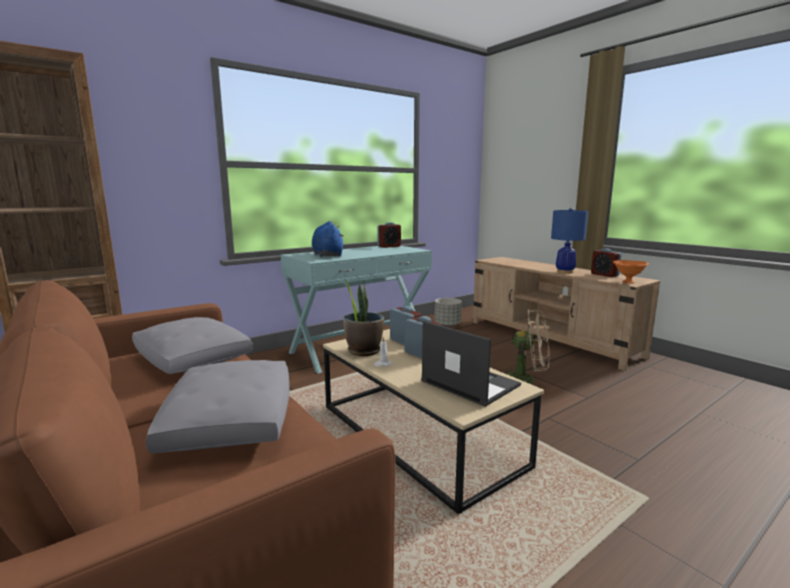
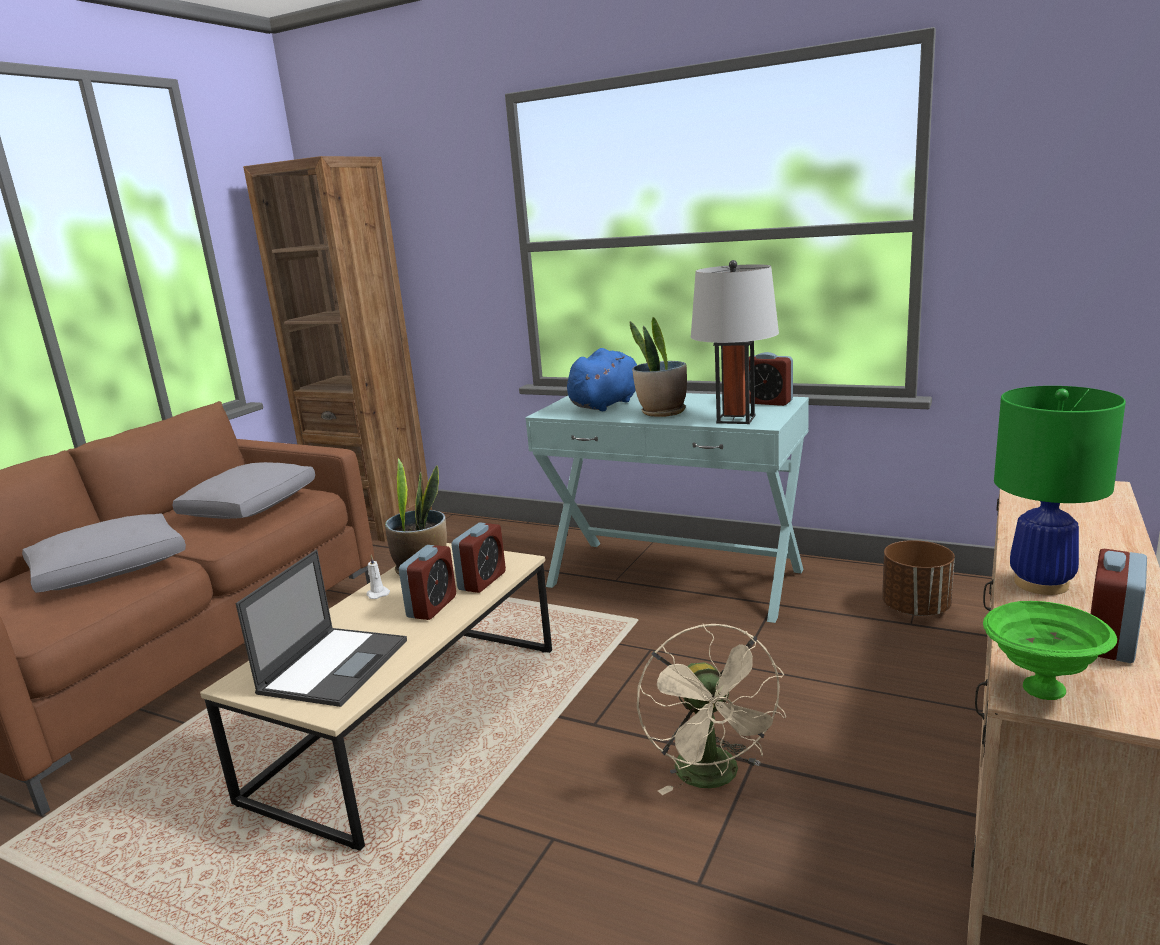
camera: 65 degrees right, 5 degrees up
grey planter [435,298,462,327] -> brown planter [882,540,955,616]
blue table lamp [551,208,588,274] -> green table lamp [994,386,1126,595]
orange bowl [613,260,649,284] -> green bowl [983,601,1117,700]
none -> potted plant [630,317,687,417]
none -> grey table lamp [691,260,779,424]

